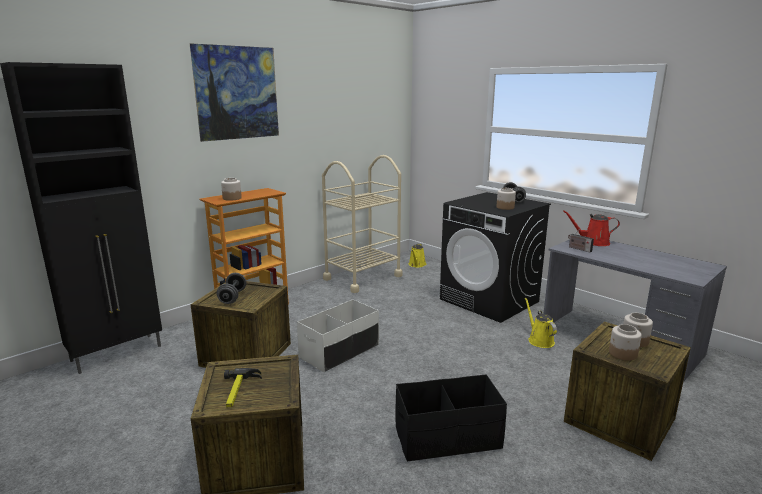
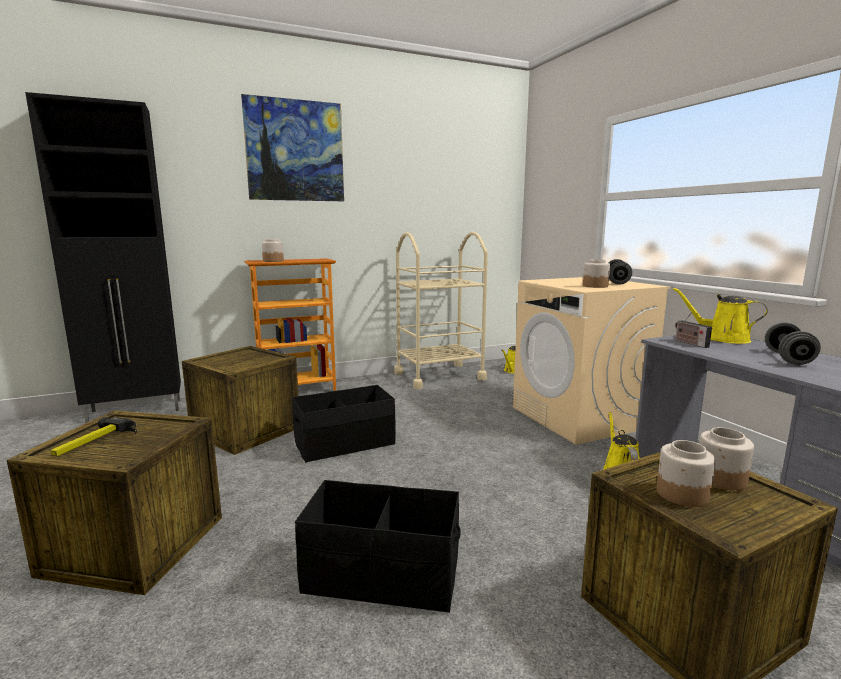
camera: 20 degrees right, 5 degrees down
grey dumbbell [217,273,246,304] -> grey dumbbell moved to [765,322,821,365]
white storage box [297,300,379,372] -> black storage box [292,385,396,462]
black washing machine [440,192,551,323] -> beige washing machine [513,277,671,445]
red watering can [563,210,620,246] -> yellow watering can [673,288,768,344]

